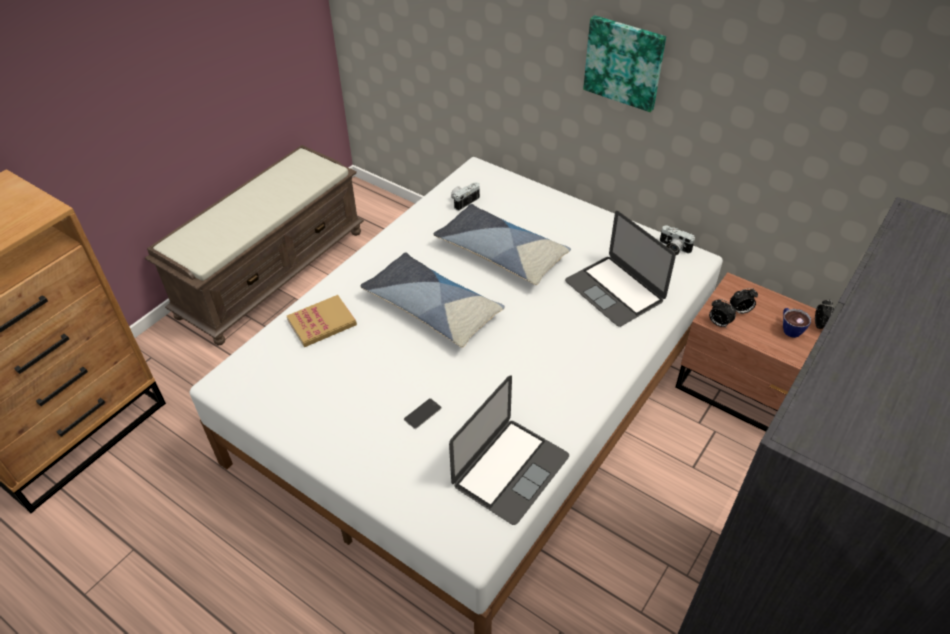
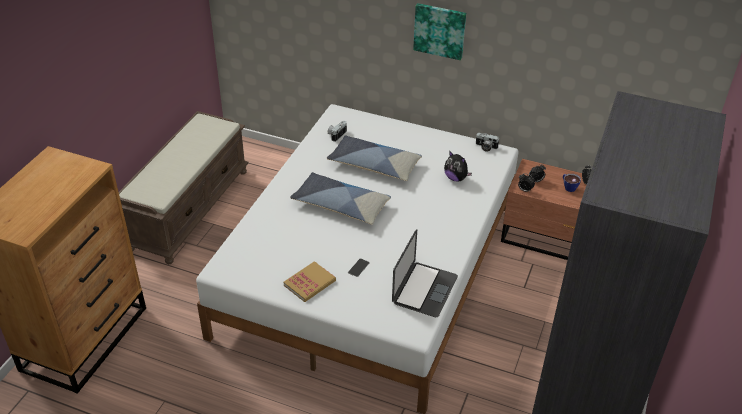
camera: 15 degrees left, 5 degrees down
book [287,295,357,347] -> book moved to [284,261,336,302]
laptop [565,211,676,327] -> plush toy [444,151,472,182]

